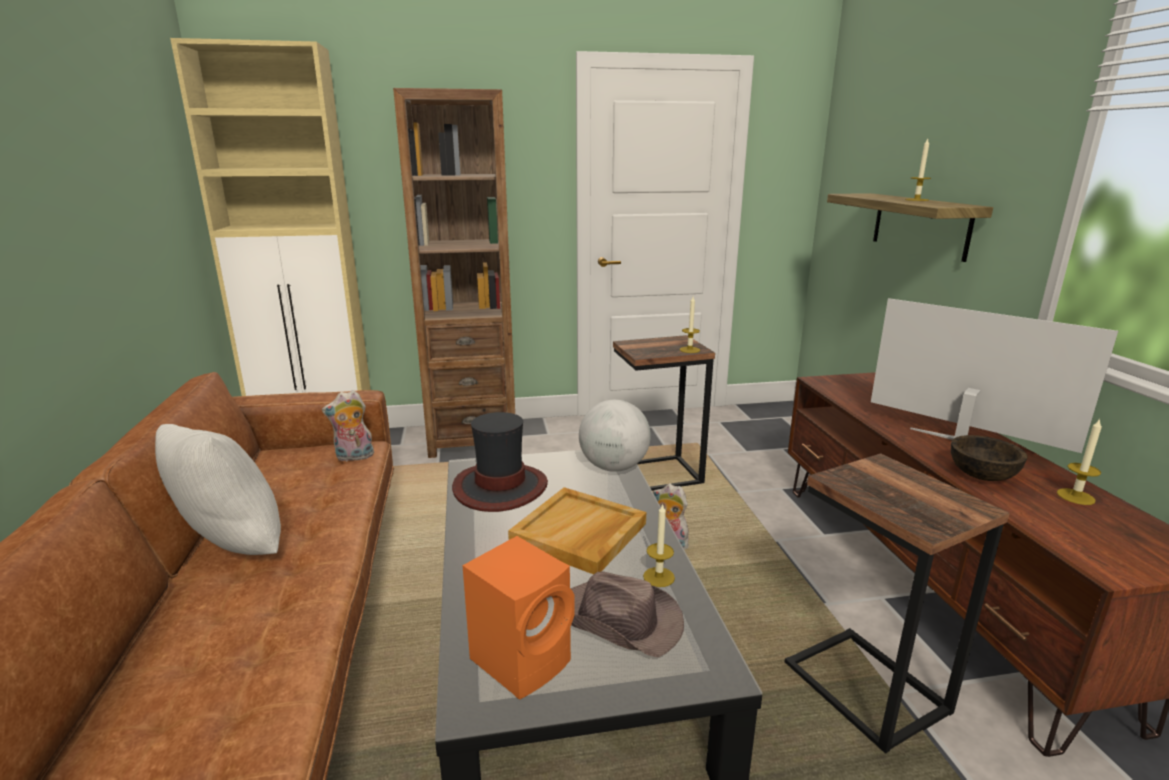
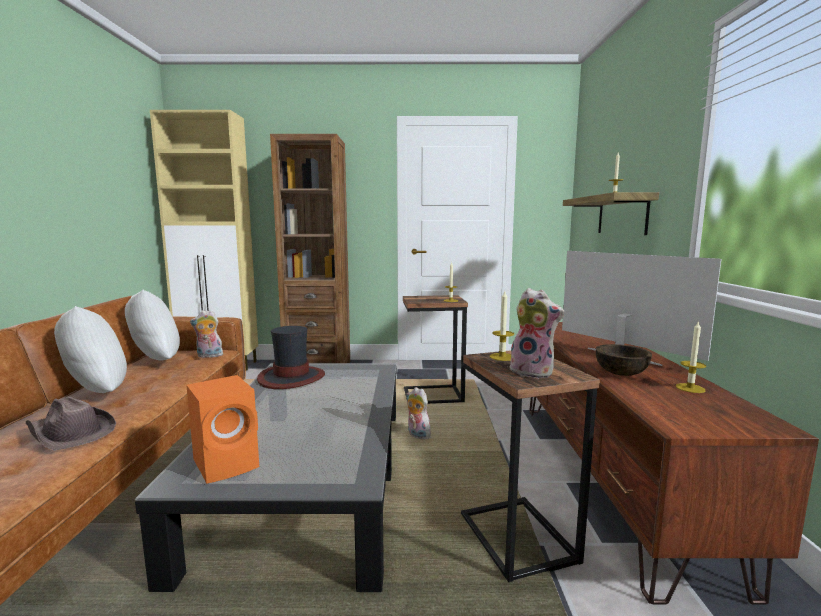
camera: 10 degrees right, 10 degrees down
beige tray [508,487,646,574] -> none
brown hat [571,571,684,658] -> brown hat moved to [26,397,116,451]
globe [579,400,651,472] -> none
candle [643,503,675,587] -> candle moved to [490,291,514,361]
none -> white pillow [125,290,180,360]
none -> plush toy [510,288,564,379]

